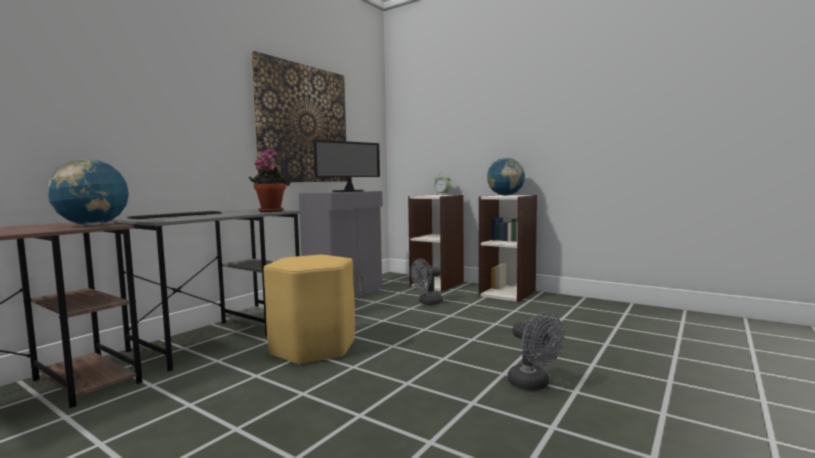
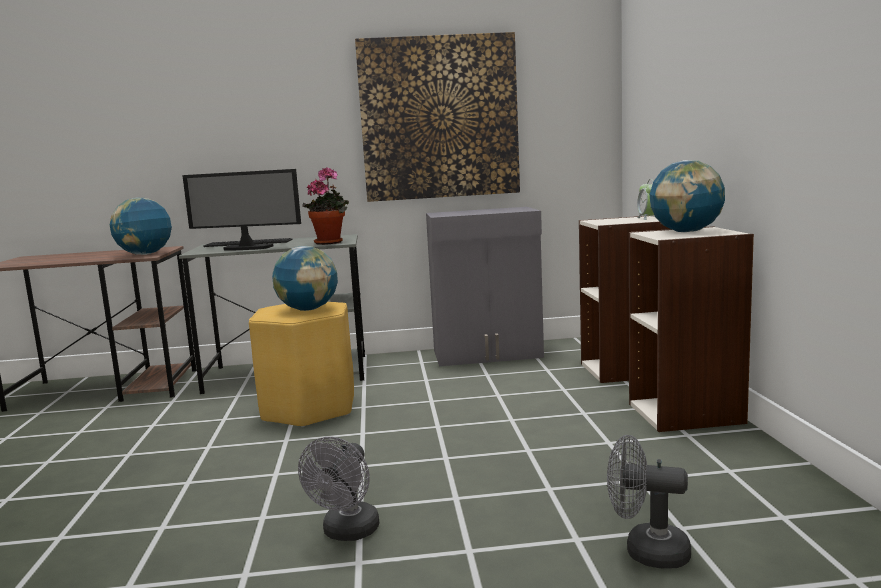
camera: 50 degrees right, 5 degrees up
monitor [313,140,380,192] -> monitor moved to [182,169,301,251]
grey fan [411,258,443,305] -> grey fan moved to [607,435,691,569]
none -> globe [272,246,338,311]

